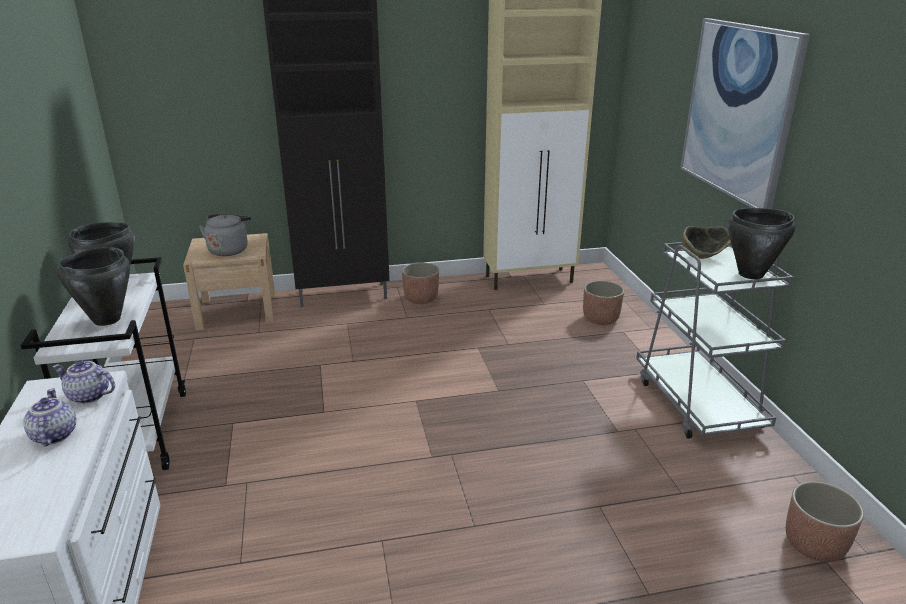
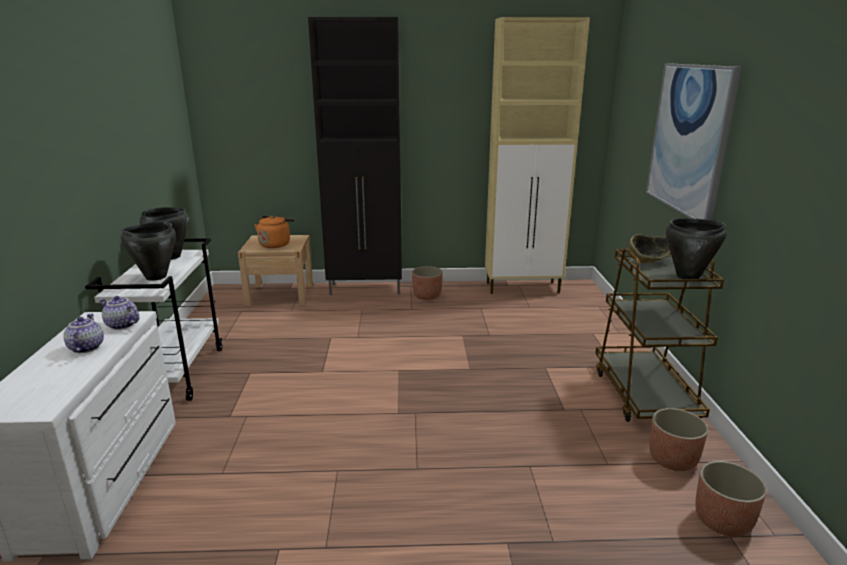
camera: 10 degrees right, 5 degrees down
grey kettle [199,213,251,256] -> orange kettle [254,216,294,248]
planter [583,281,624,325] -> planter moved to [649,408,708,471]
grey cart [636,242,793,439] -> brown cart [595,248,724,422]

